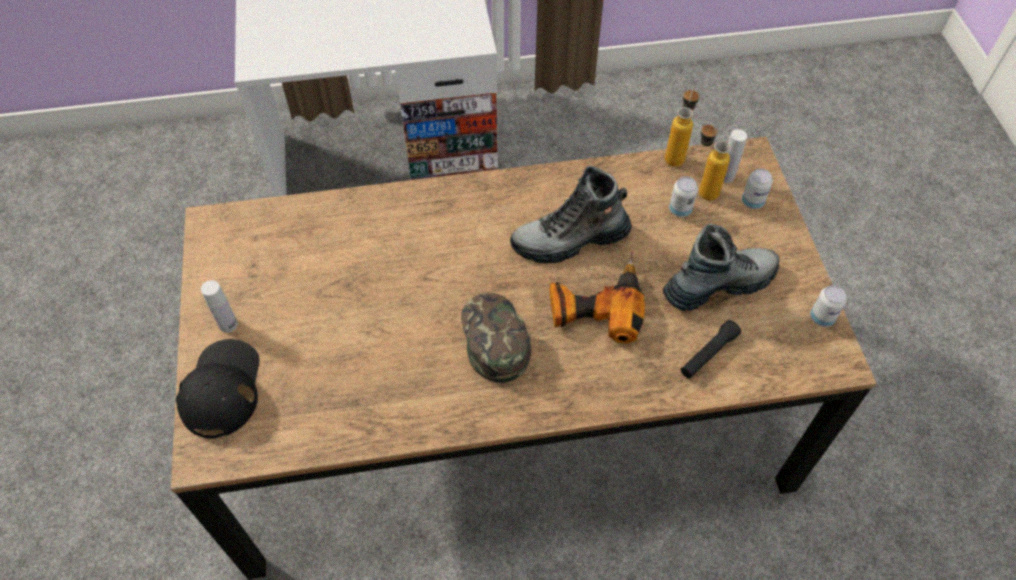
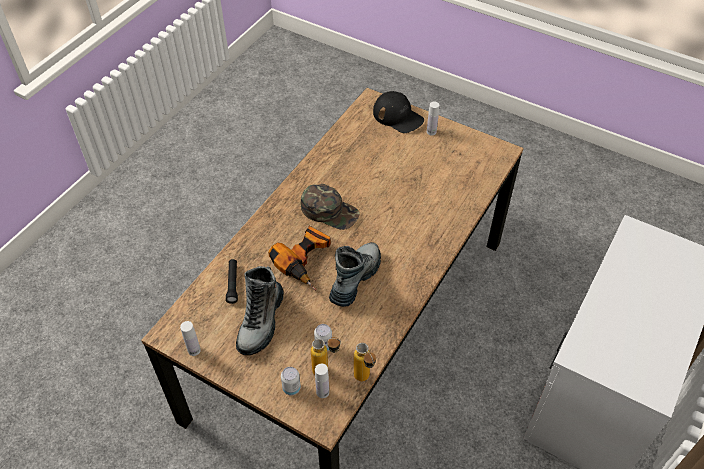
camera: 130 degrees right, 5 degrees down
can [810,285,847,327] -> white bottle [180,321,201,356]

